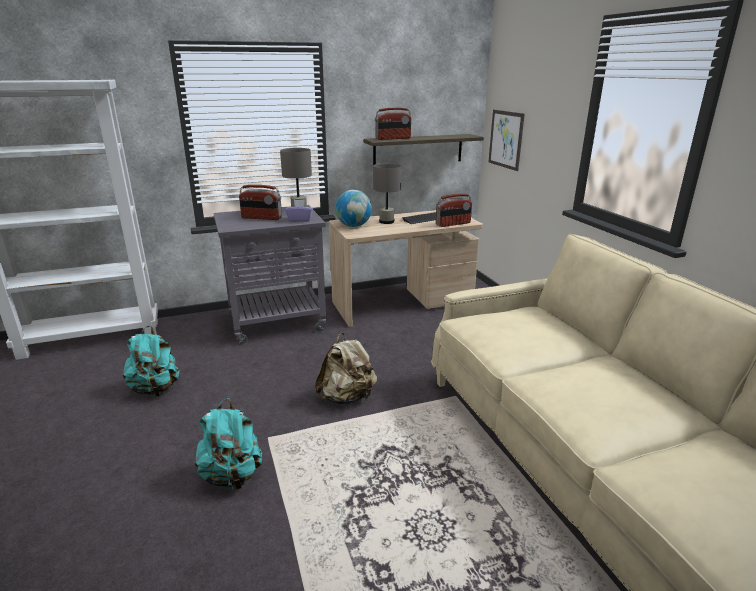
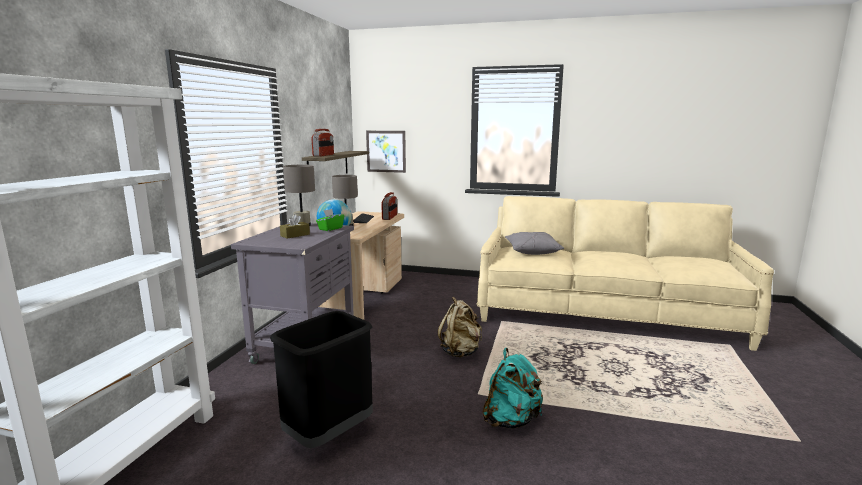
camera: 55 degrees left, 10 degrees down
turquoise backpack [123,325,180,397] -> black trash can [270,311,373,448]
radio [239,185,282,220] -> brown tissue box [280,214,310,239]
purple tissue box [285,200,313,222] -> green tissue box [316,209,344,231]
none -> grey pillow [505,232,564,255]

